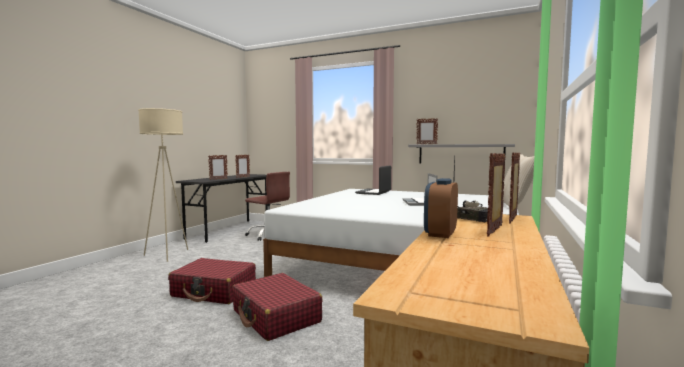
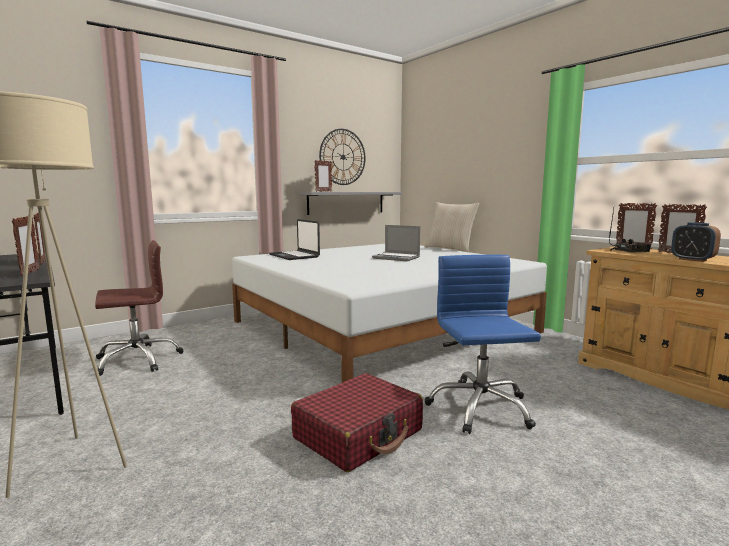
camera: 60 degrees left, 5 degrees up
red suitcase [232,273,323,341] -> blue office chair [425,255,541,434]
none -> wall clock [319,129,366,185]

